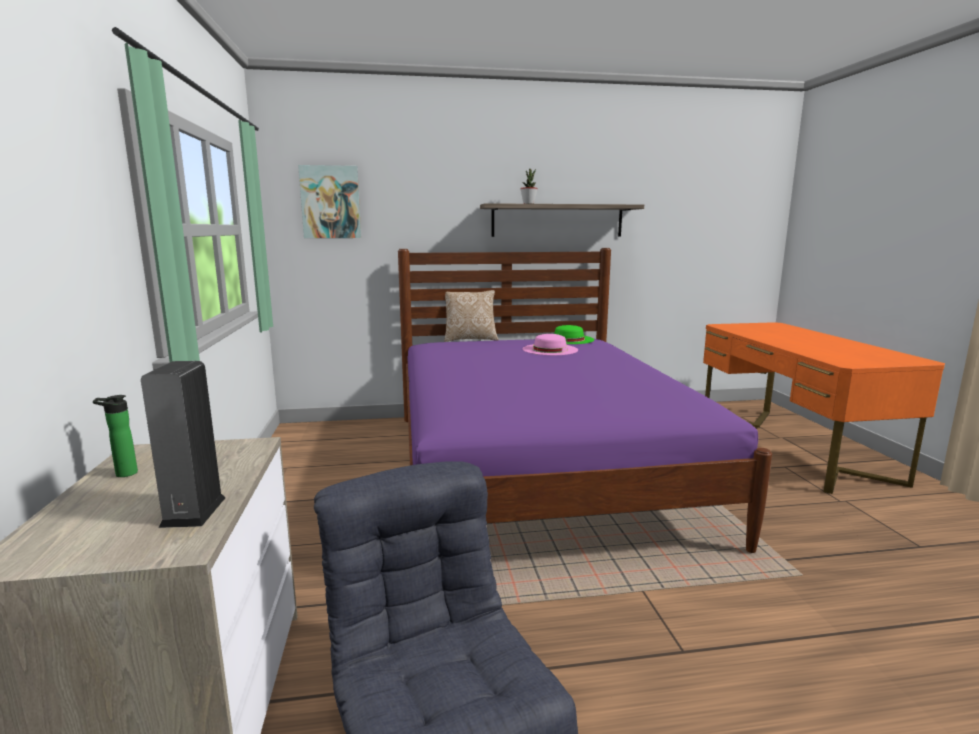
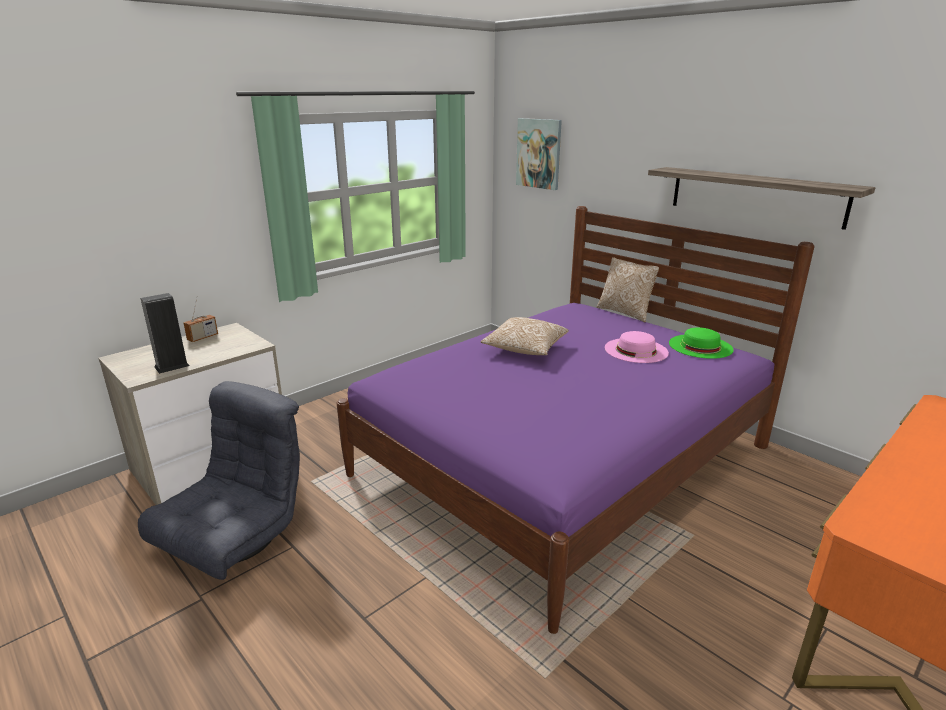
camera: 55 degrees right, 10 degrees up
bottle [93,395,138,477] -> radio [183,297,218,342]
potted plant [520,169,538,204] -> none
none -> pillow [481,317,569,355]

